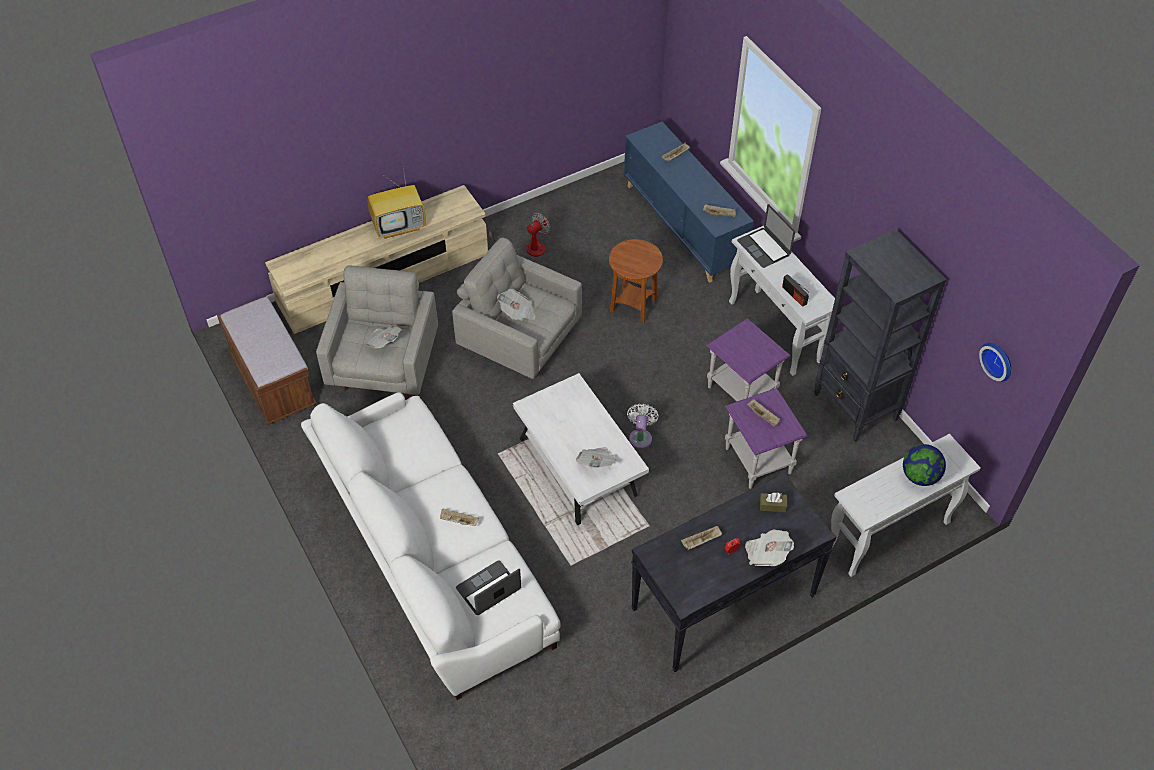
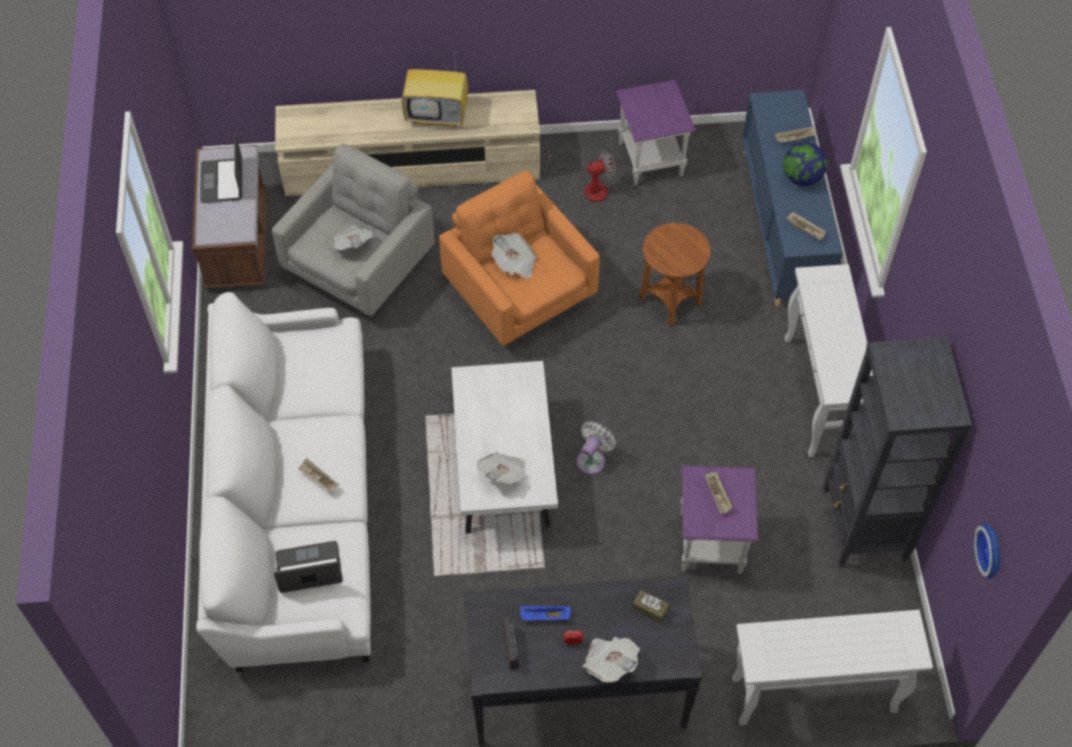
camera: 25 degrees right, 5 degrees up
grey armchair [452,238,582,379] -> orange armchair [439,171,600,346]
beige tray [681,526,722,550] -> blue tray [520,606,571,620]
purple side table [706,318,791,401] -> purple side table moved to [616,80,696,185]
laptop [737,204,795,268] -> laptop moved to [200,133,242,203]
radio [782,274,809,307] -> radio moved to [503,616,519,669]
globe [903,444,946,486] -> globe moved to [783,142,827,186]

